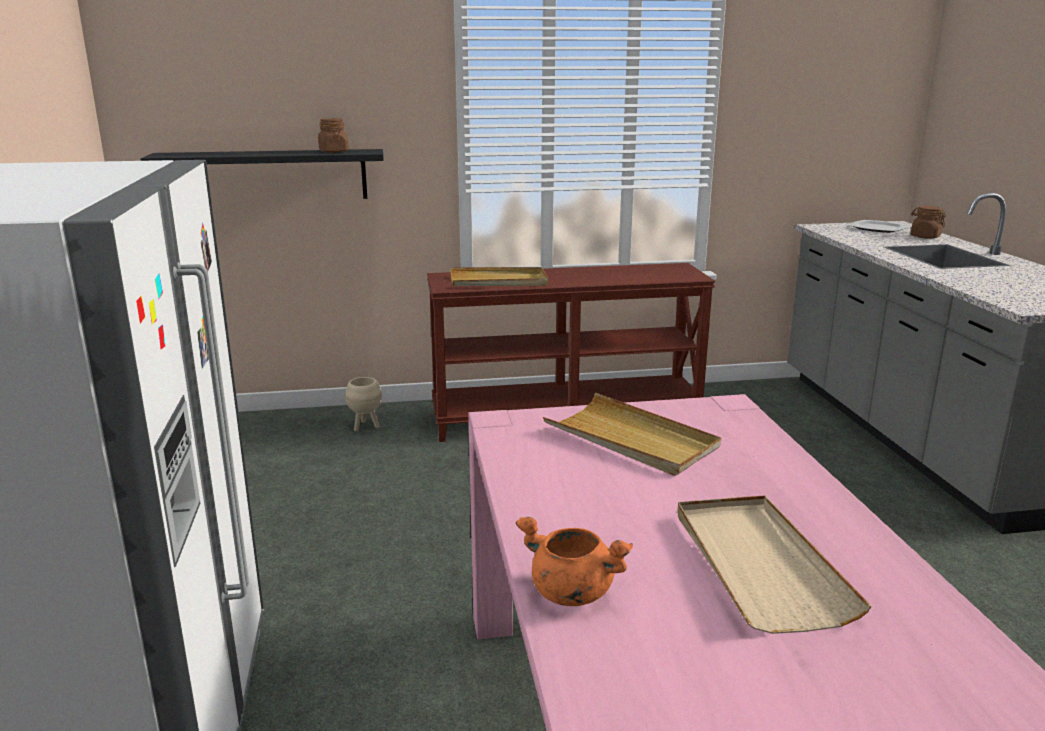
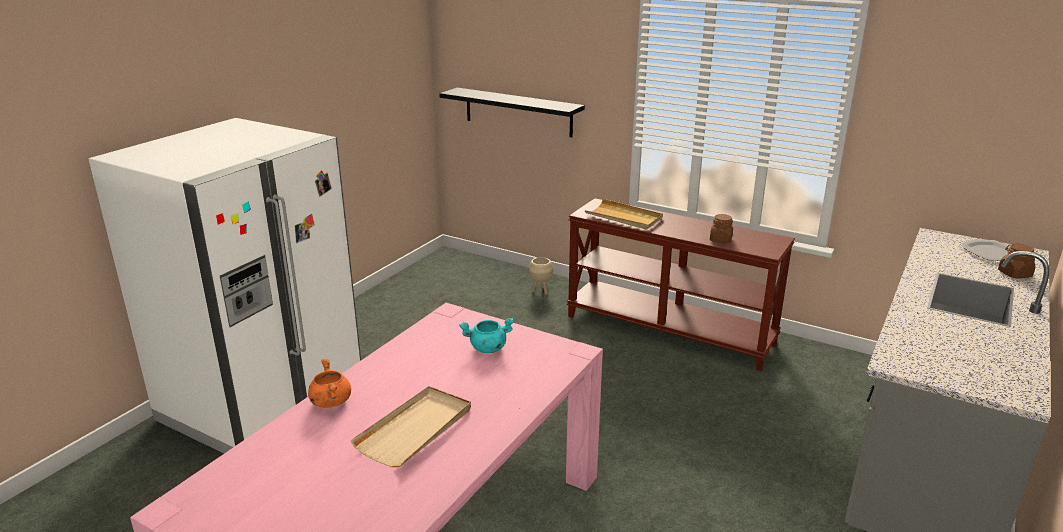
camera: 40 degrees right, 5 degrees up
brown jar [318,118,349,153] -> brown jar moved to [710,214,733,243]
beige tray [543,393,721,476] -> turquoise cooking pot [459,318,514,353]

